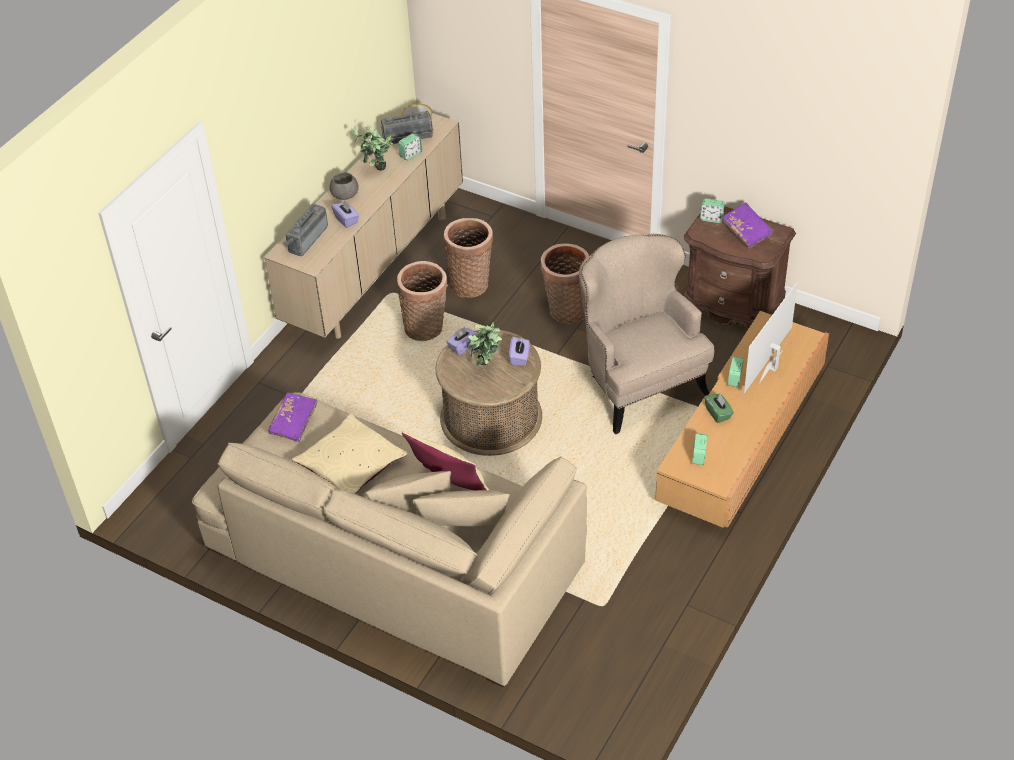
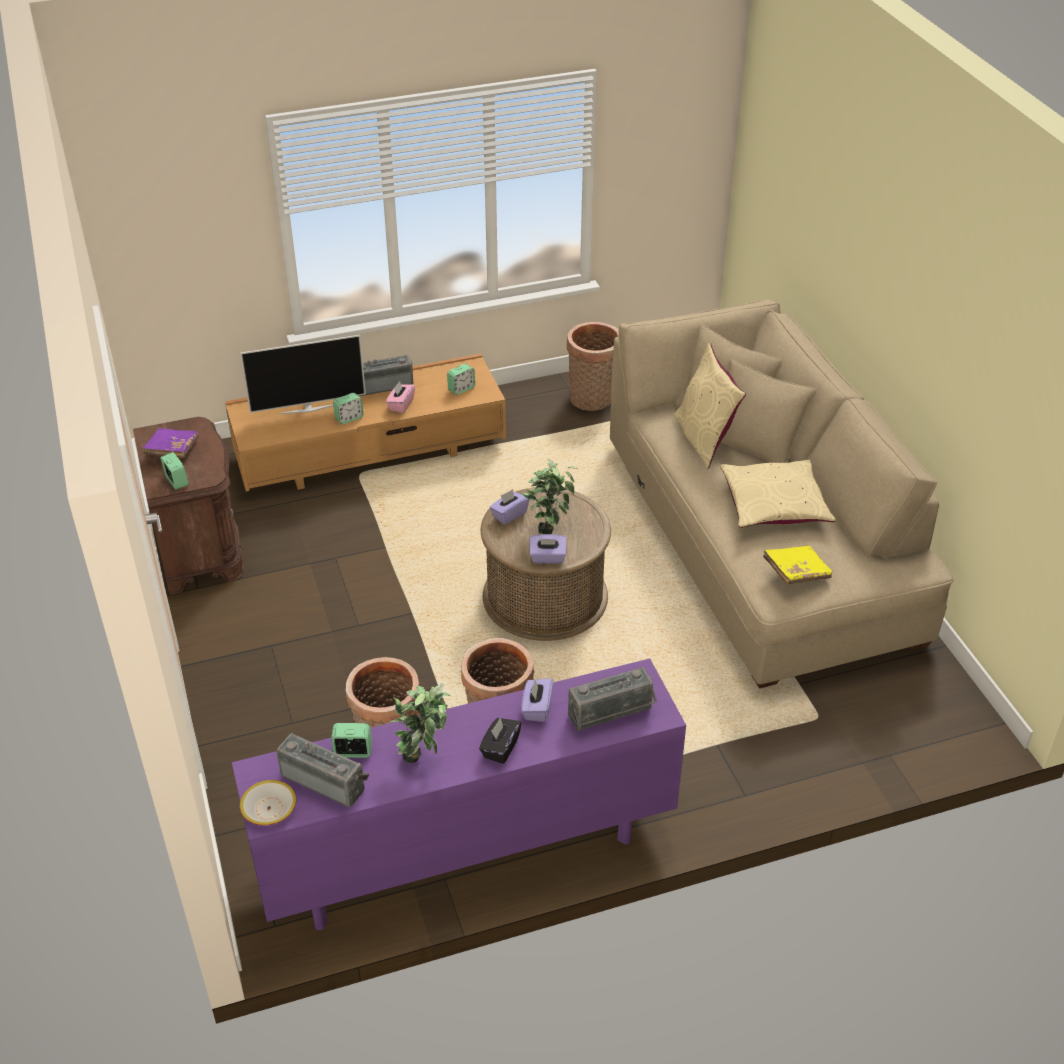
camera: 140 degrees left, 5 degrees down
beige cabinet [264,113,463,339] -> purple cabinet [232,659,686,930]
purple book [268,392,318,442] -> yellow book [763,545,832,584]
grey bowl [330,172,359,200] -> black tissue box [479,718,521,764]
basket [541,243,589,324] -> basket moved to [567,322,619,411]
beige armchair [579,234,714,434] -> none
green tissue box [704,393,734,423] -> pink tissue box [386,381,415,413]
none -> radio [359,355,413,396]

